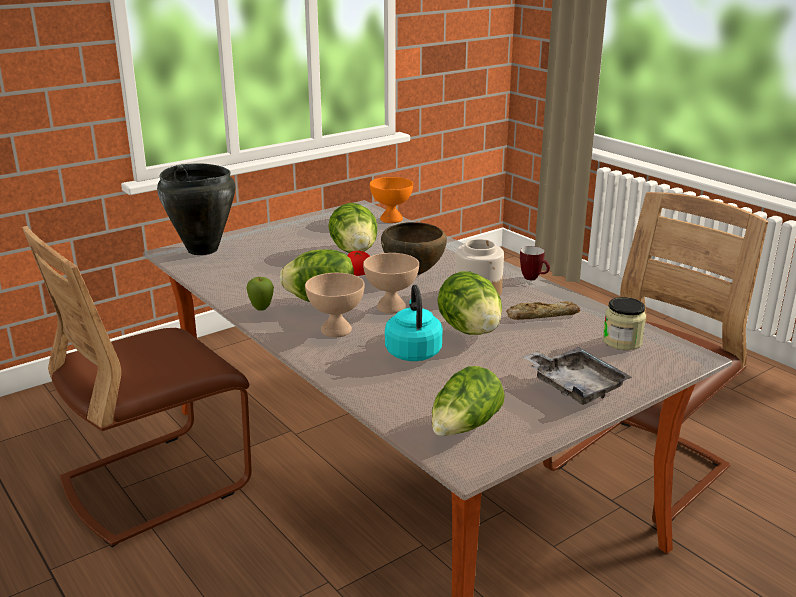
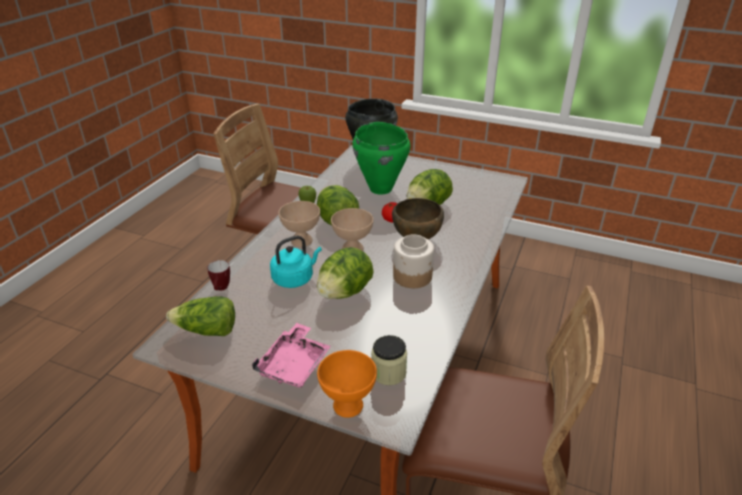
camera: 60 degrees right, 10 degrees up
orange bowl [370,177,413,223] -> orange bowl moved to [317,350,377,418]
bread [506,301,580,320] -> none
mug [520,246,550,280] -> mug moved to [207,260,230,291]
grey tray [522,347,632,405] -> pink tray [252,323,331,388]
none -> green cooking pot [353,122,410,195]

